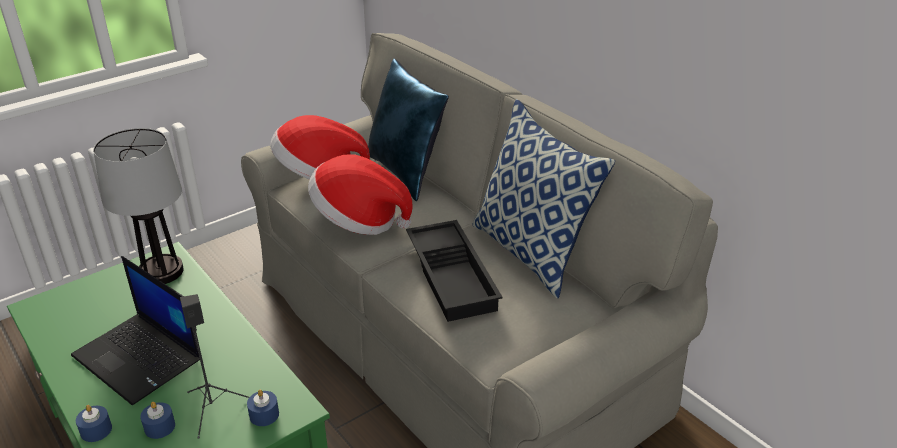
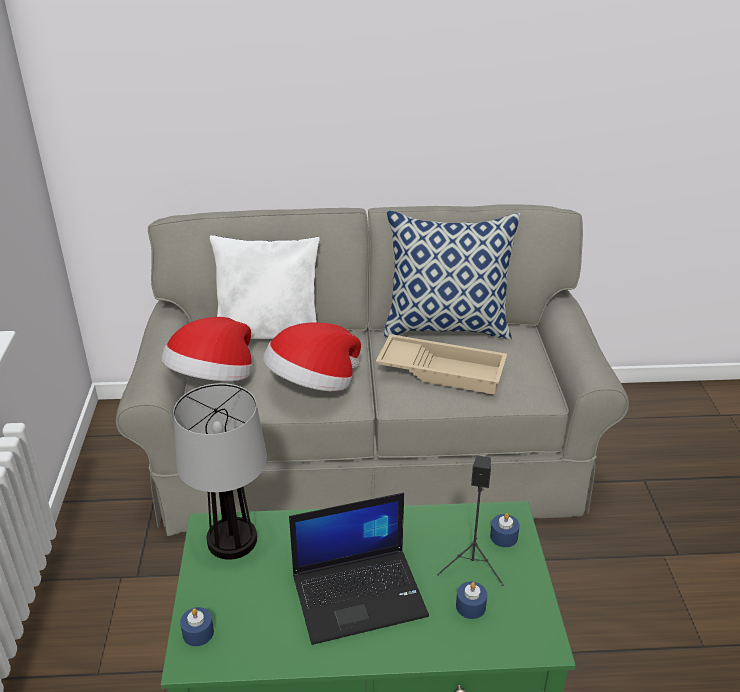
camera: 55 degrees left, 0 degrees up
blue candle [76,405,112,442] -> blue candle moved to [180,607,214,646]
blue pillow [368,59,449,201] -> white pillow [210,235,320,339]
black tray [406,220,503,322] -> beige tray [376,334,507,395]

